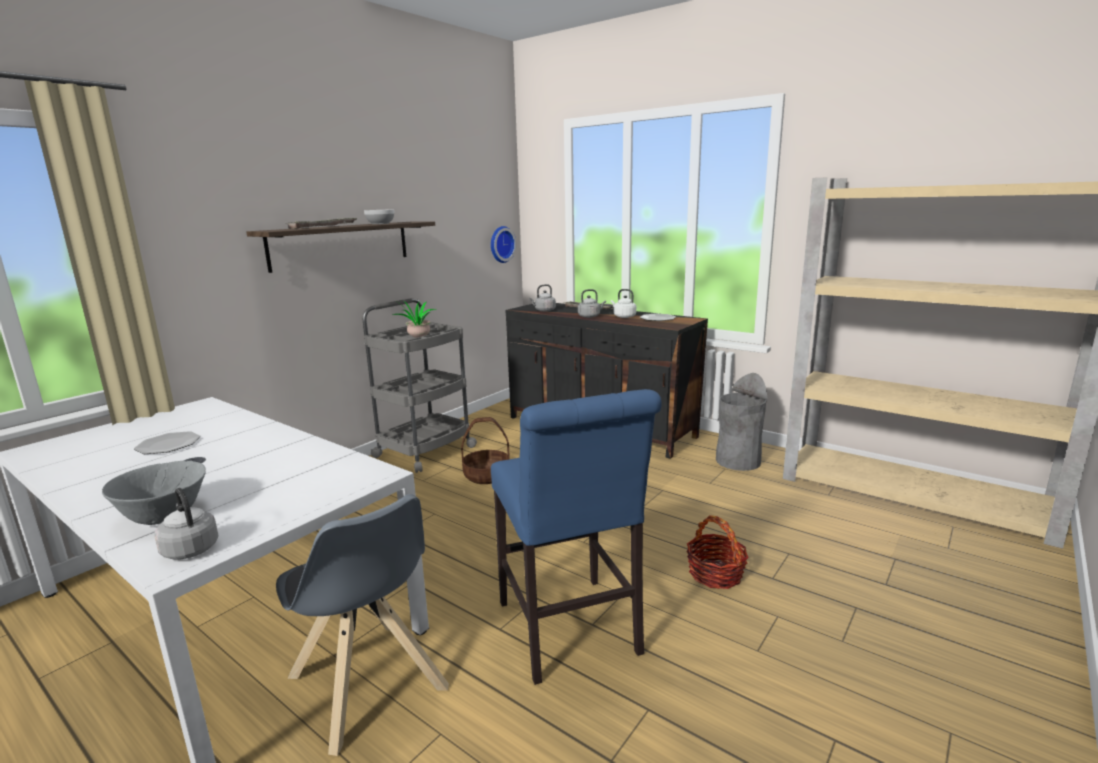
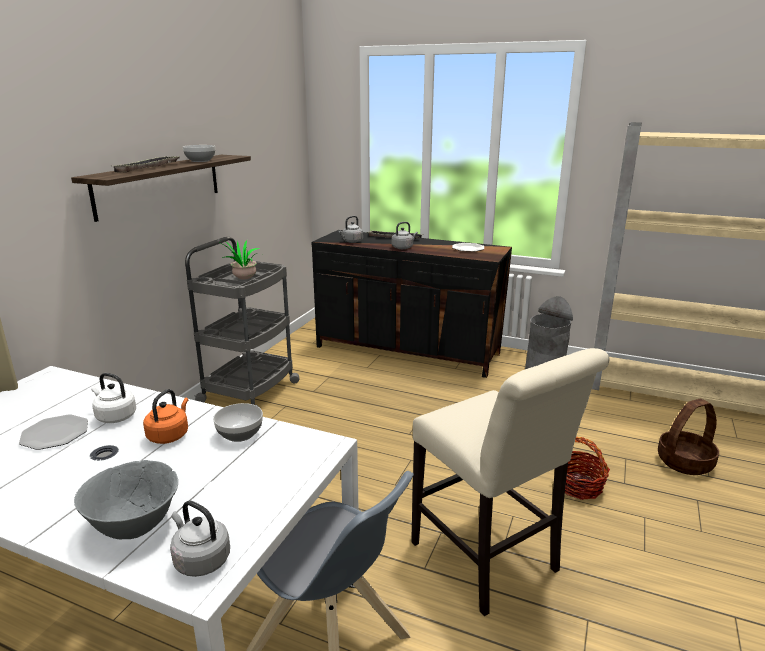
camera: 15 degrees left, 5 degrees up
basket [461,417,510,484] -> basket moved to [658,399,719,475]
wall clock [491,226,517,263] -> none
blue stool [491,389,662,685] -> beige stool [411,348,609,616]
white kettle [611,289,636,318] -> white kettle moved to [91,373,136,423]
none -> orange kettle [143,389,188,444]
none -> bowl [213,403,263,442]

